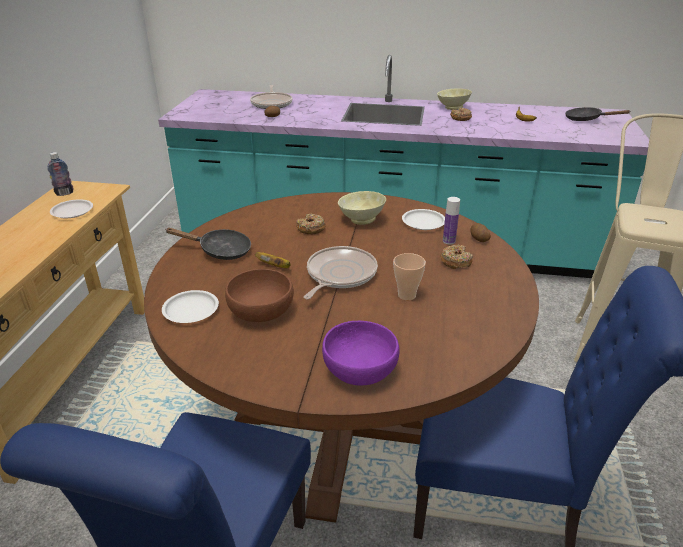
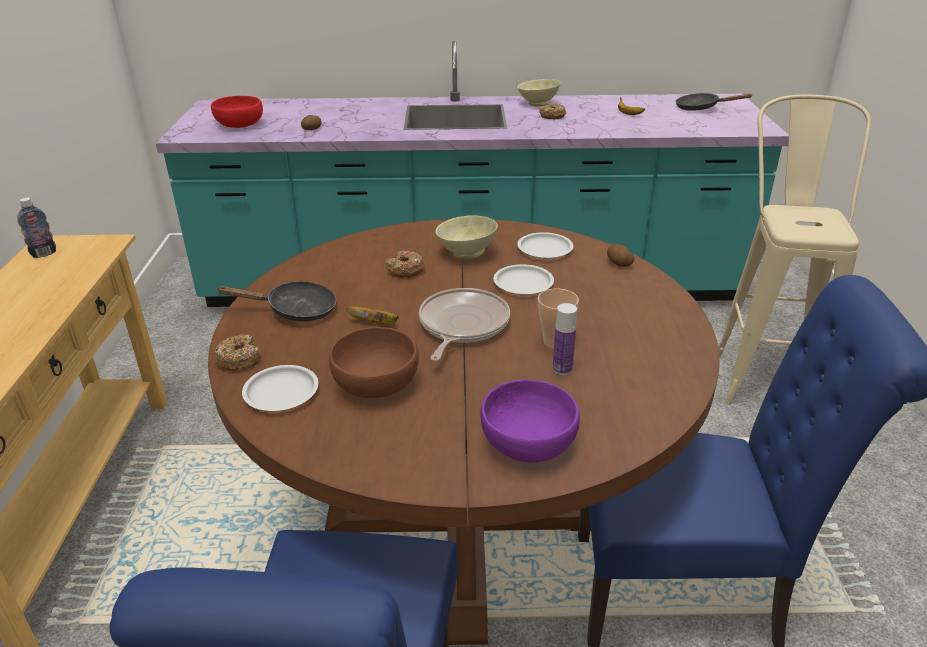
camera: 10 degrees left, 0 degrees up
white plate [50,199,93,218] -> white plate moved to [494,264,554,295]
frying pan [250,85,293,109] -> none
donut [440,245,473,269] -> donut moved to [214,334,261,371]
bottle [443,197,460,245] -> bottle moved to [553,303,577,375]
none -> red bowl [211,96,263,128]

